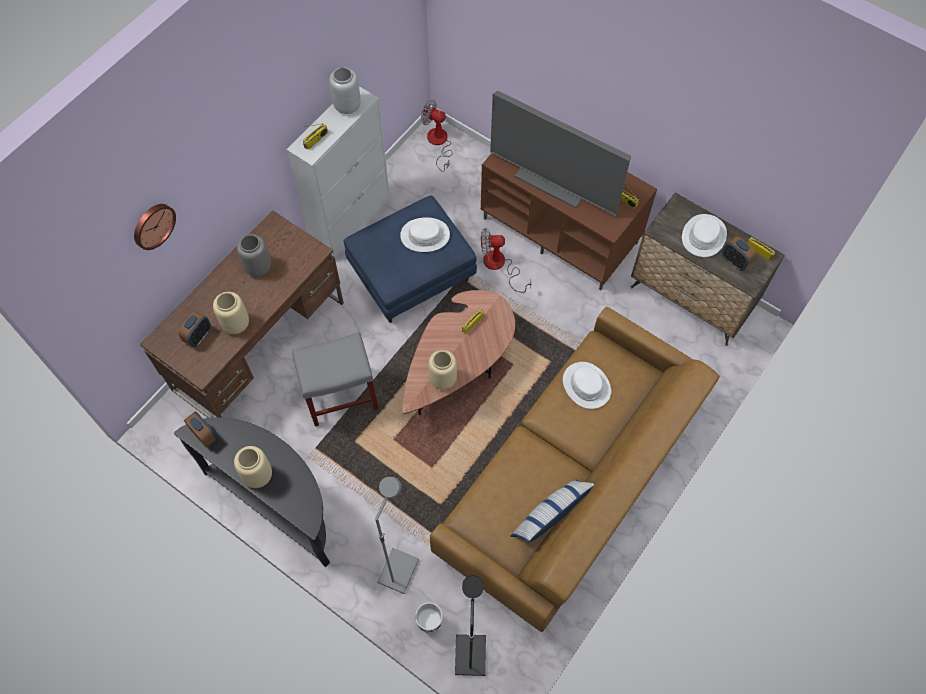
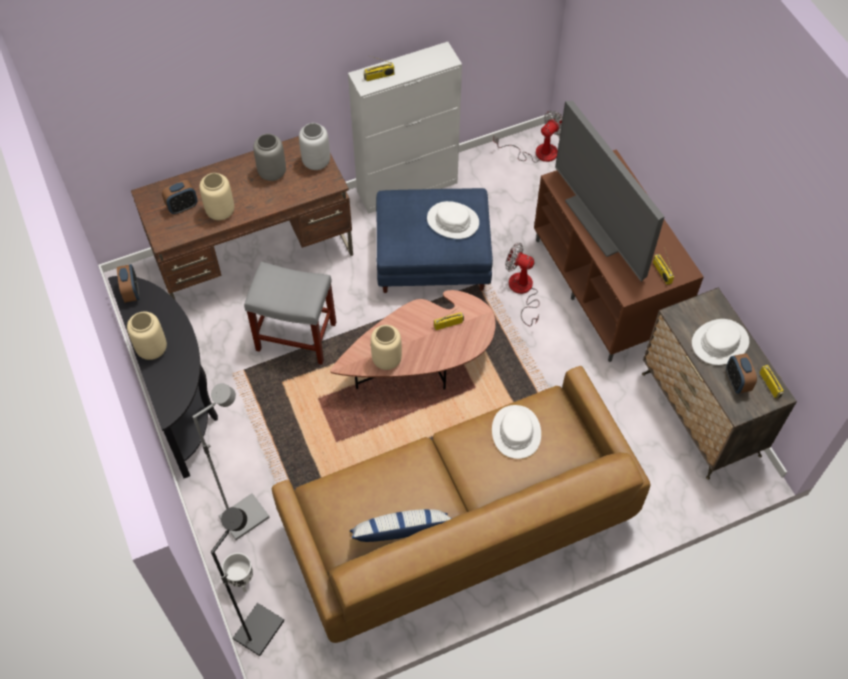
camera: 30 degrees right, 5 degrees down
wall clock [134,204,176,250] -> none
grey vase [329,67,361,114] -> grey vase moved to [299,123,330,170]
fan [421,100,453,172] -> fan turned 75 degrees clockwise [493,111,563,163]

